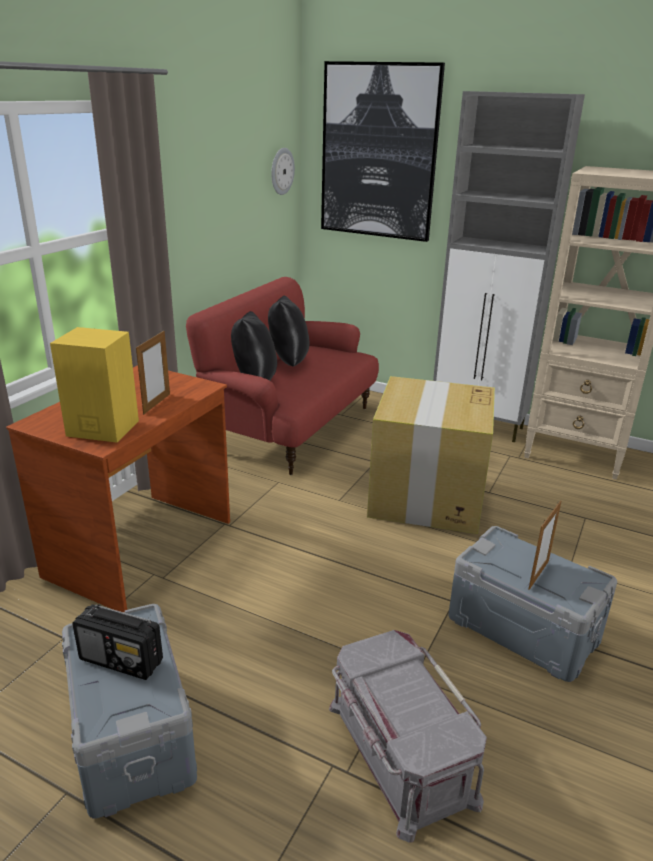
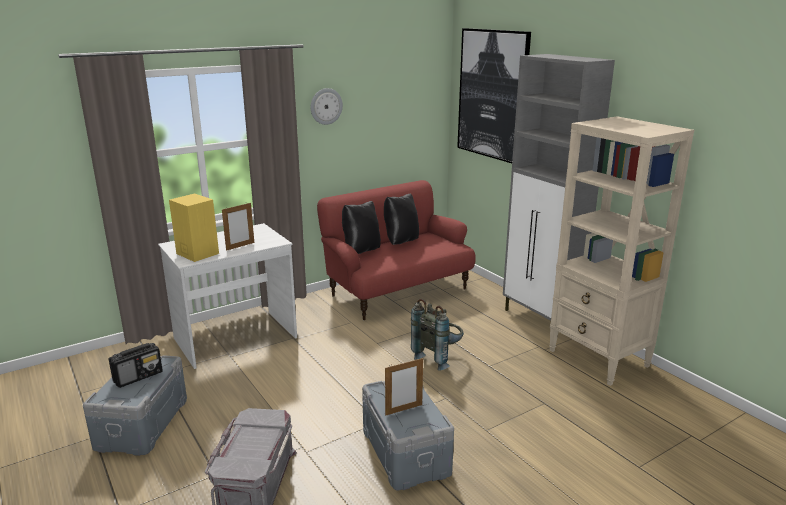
camera: 30 degrees right, 5 degrees down
brown desk [6,365,230,612] -> white desk [158,223,297,369]
radio [72,604,163,680] -> radio turned 90 degrees counterclockwise [109,343,163,388]
wall clock [271,148,295,195] -> wall clock moved to [311,88,343,125]
cardboard box [367,376,495,534] -> grey backpack [411,299,464,371]

